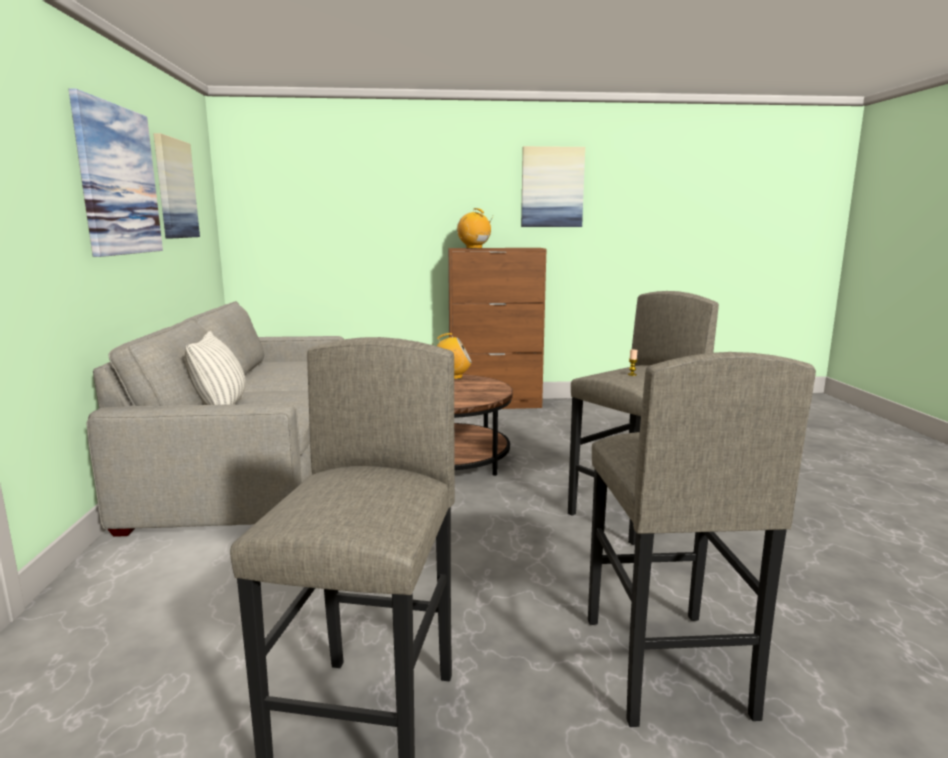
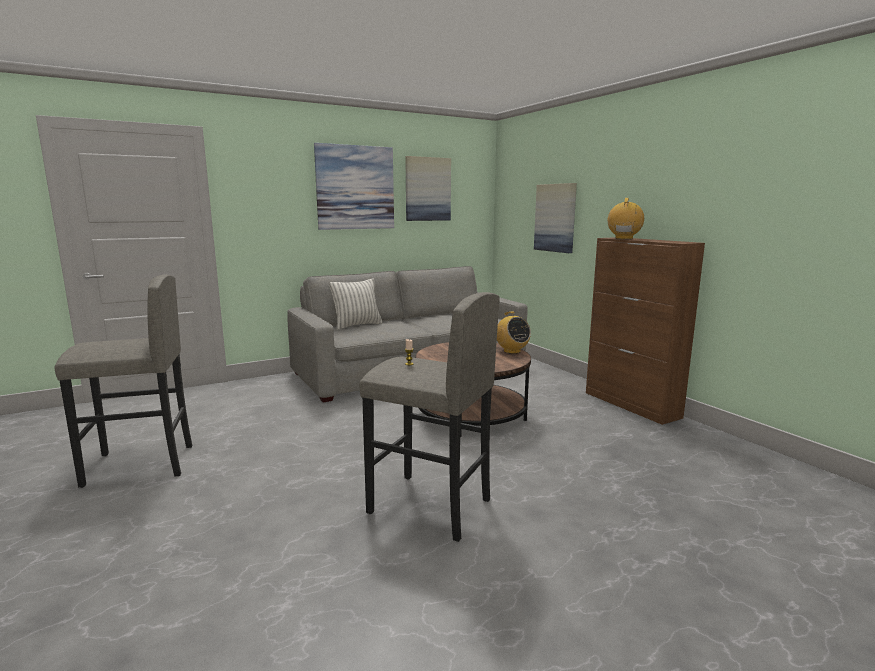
camera: 65 degrees right, 0 degrees up
picture [521,146,585,227] -> picture moved to [534,183,577,253]
grey stool [588,352,816,727] -> none

